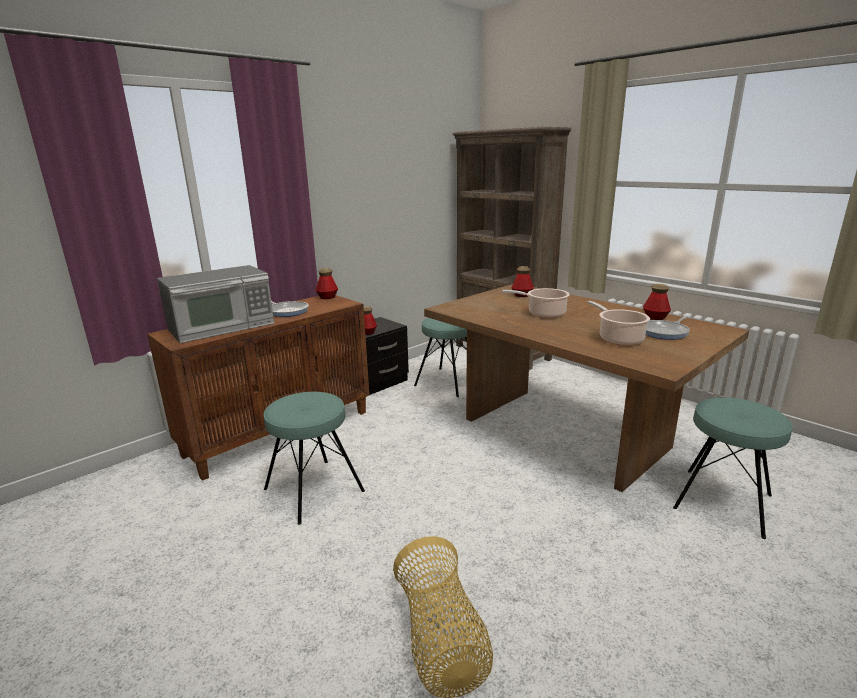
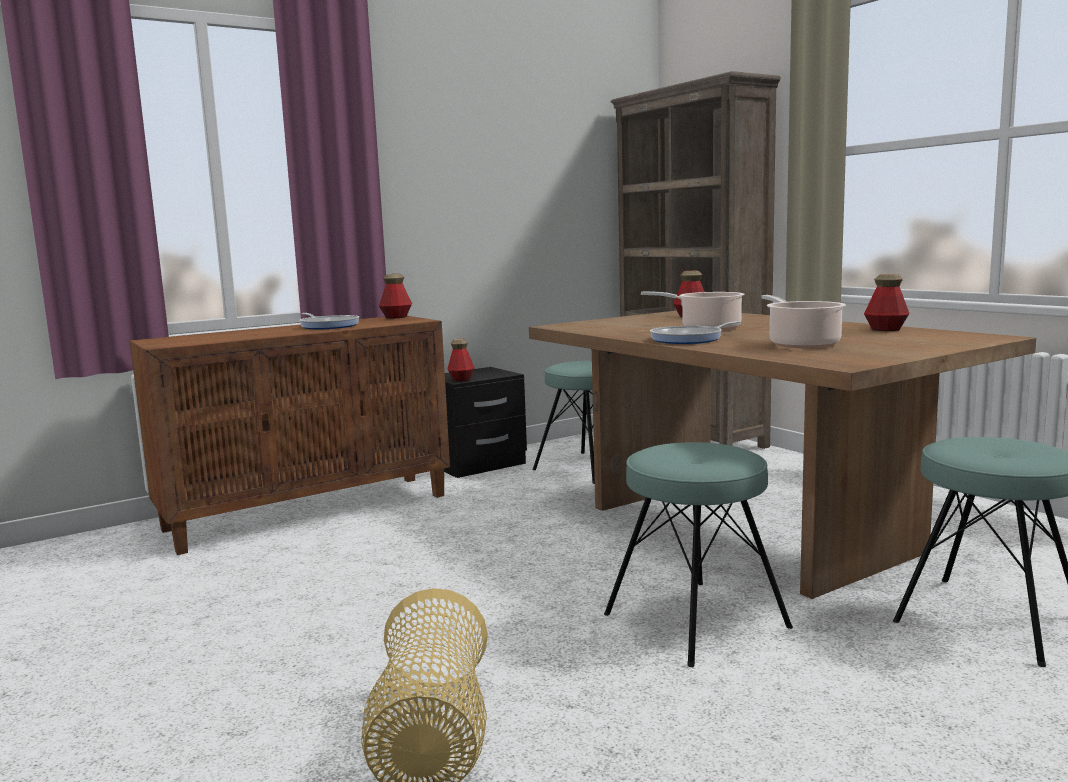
camera: 10 degrees right, 10 degrees down
microwave [157,265,274,343] -> none
turquoise stool [263,392,365,525] -> turquoise stool moved to [604,442,793,667]
frying pan [646,316,690,340] -> frying pan moved to [650,321,742,344]

